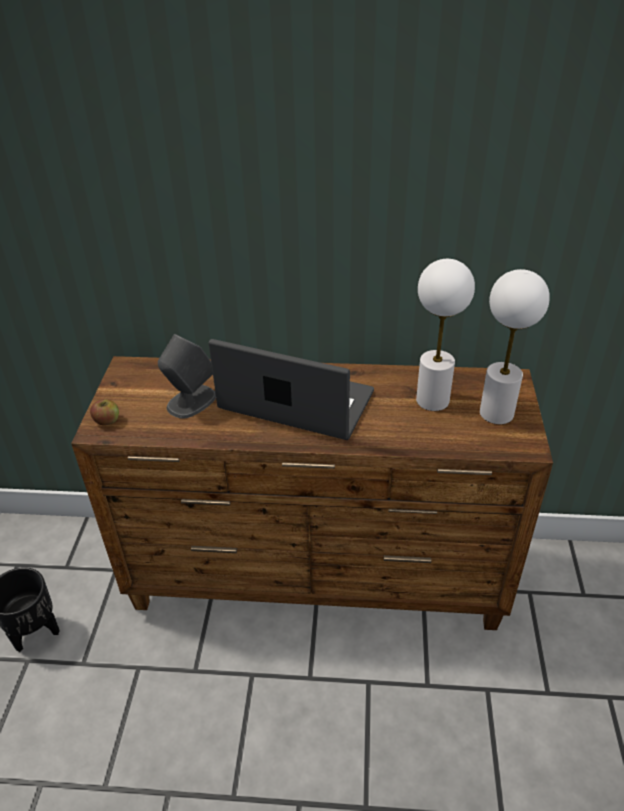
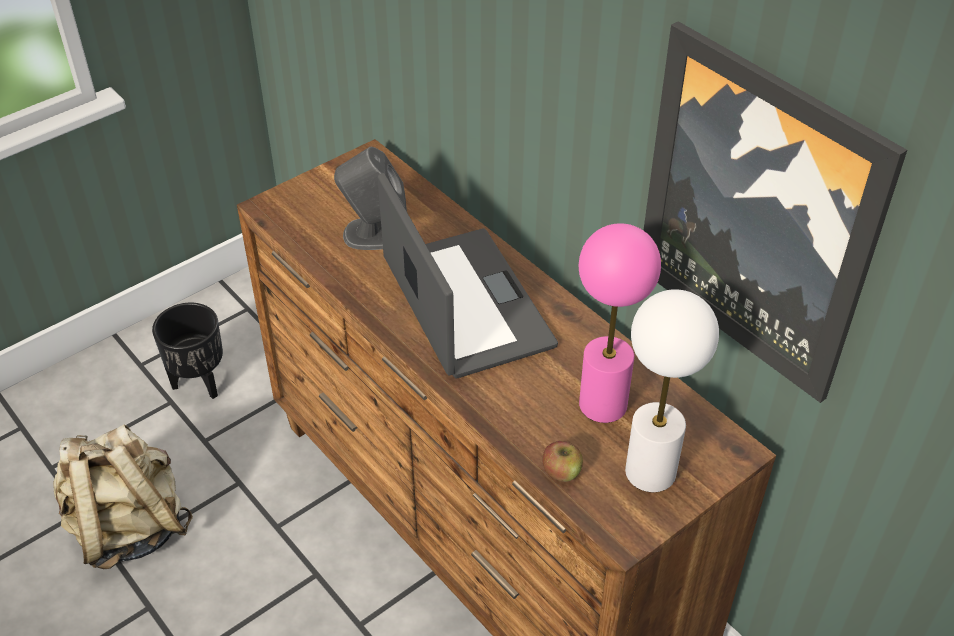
camera: 45 degrees right, 5 degrees up
apple [90,399,119,425] -> apple moved to [542,441,583,482]
white table lamp [416,259,475,411] -> pink table lamp [579,223,661,423]
none -> beige backpack [53,424,193,569]
none -> picture [643,21,907,403]

